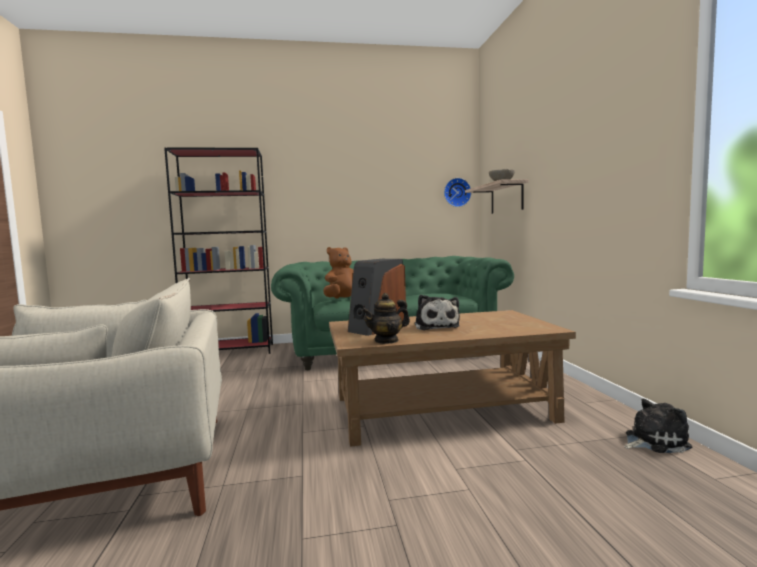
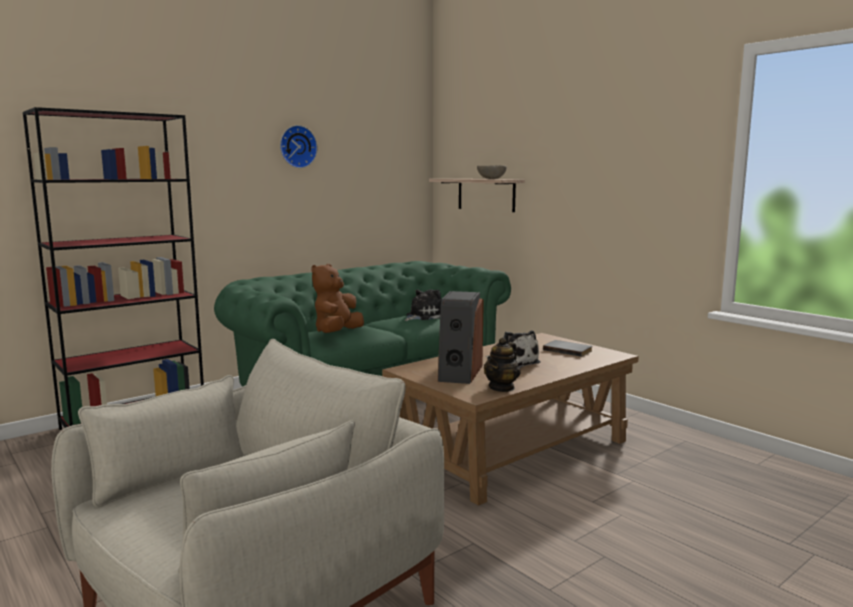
camera: 30 degrees left, 5 degrees up
wall clock [444,178,472,207] -> wall clock moved to [280,125,318,168]
plush toy [624,399,692,453] -> plush toy moved to [405,289,442,321]
none -> grey book [543,340,592,357]

